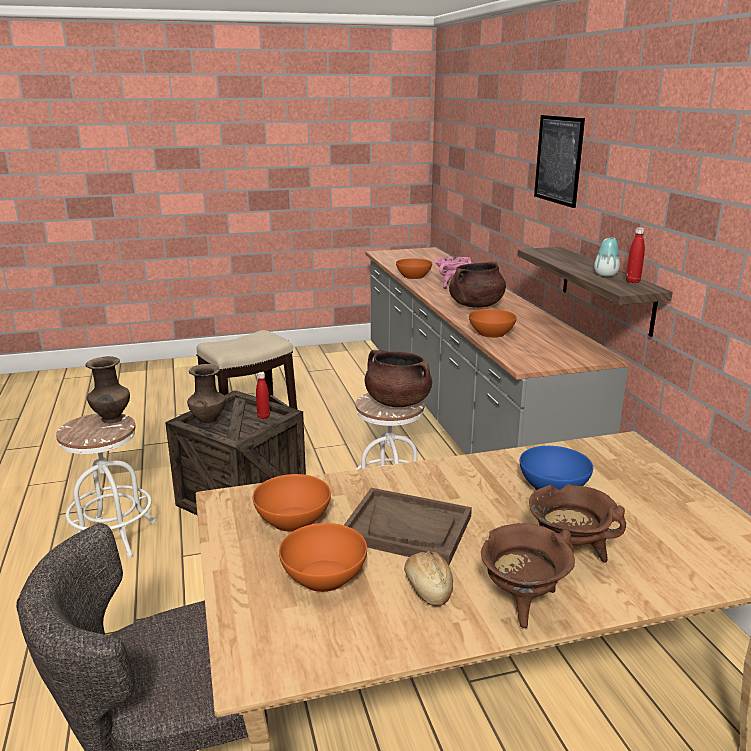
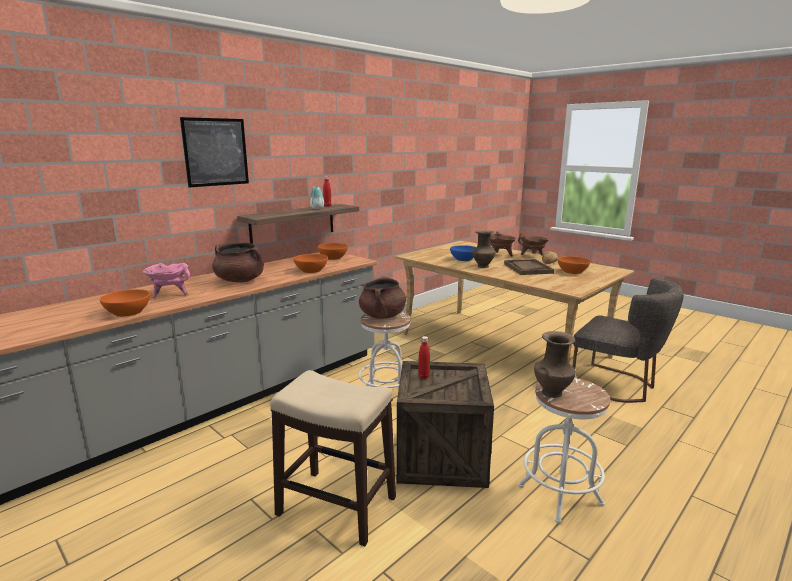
camera: 120 degrees left, 5 degrees down
brown vase [187,364,226,427] -> brown vase moved to [472,230,495,268]
orange bowl [253,474,331,532] -> orange bowl moved to [317,243,348,260]

